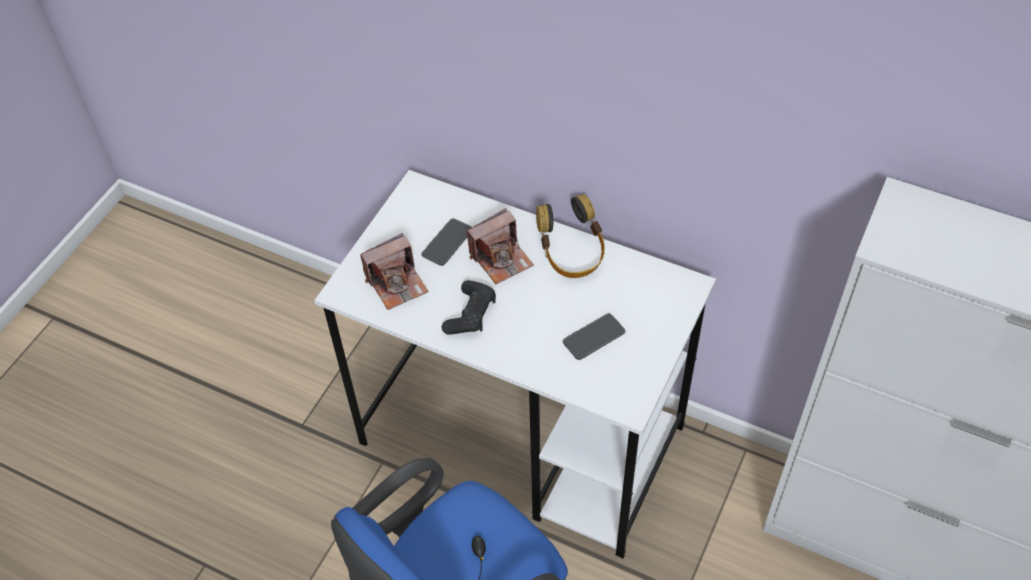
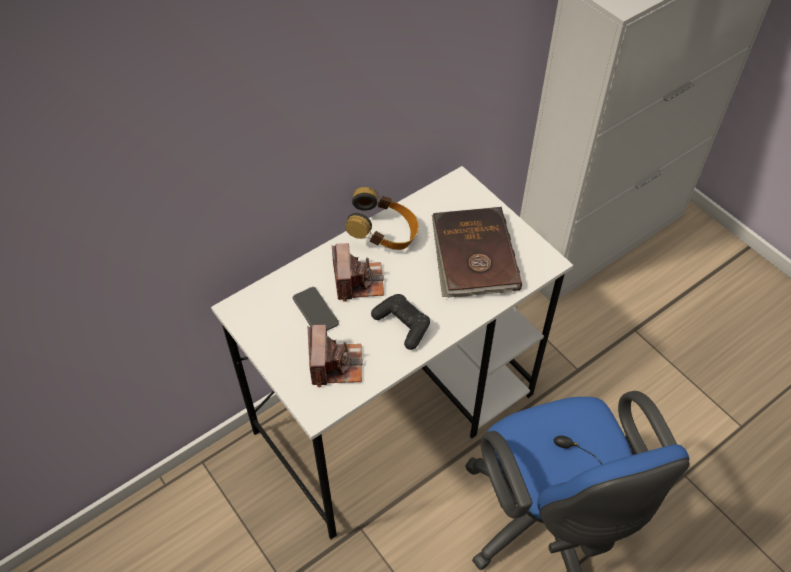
camera: 65 degrees left, 0 degrees up
phone [563,313,625,360] -> brown book [432,207,522,298]

